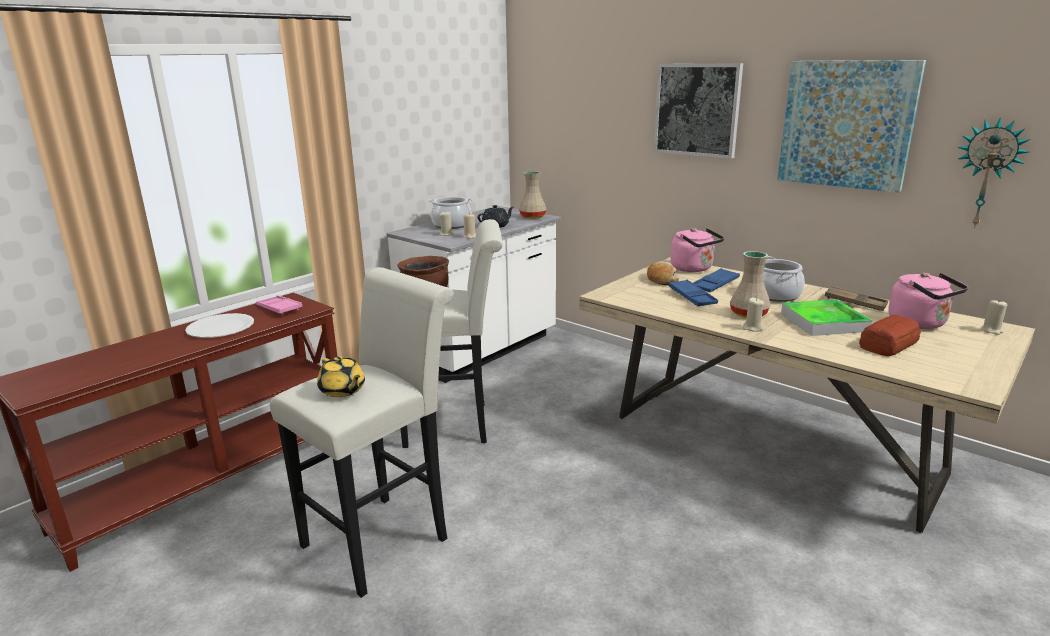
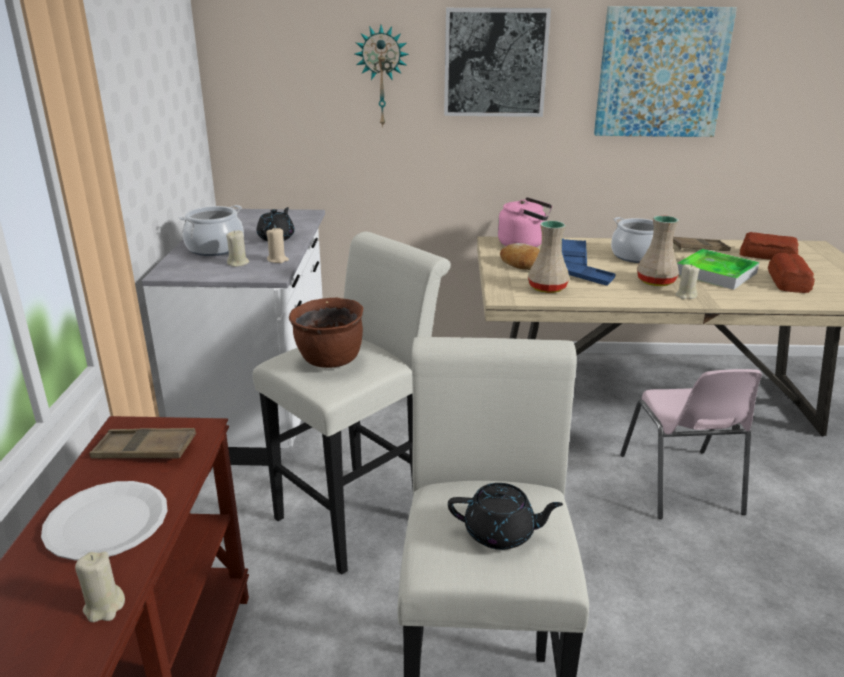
camera: 40 degrees left, 5 degrees up
pink tray [256,295,302,315] -> brown tray [89,428,196,459]
yellow teapot [317,356,365,397] -> black teapot [448,483,563,550]
beige vase [519,171,547,219] -> beige vase moved to [528,221,570,293]
pink kettle [888,273,968,329] -> bread [739,232,799,260]
wall clock [957,117,1030,228] -> wall clock moved to [355,25,409,128]
beige candle [981,299,1007,335] -> beige candle moved to [75,552,125,622]
none -> pink chair [620,369,762,519]

